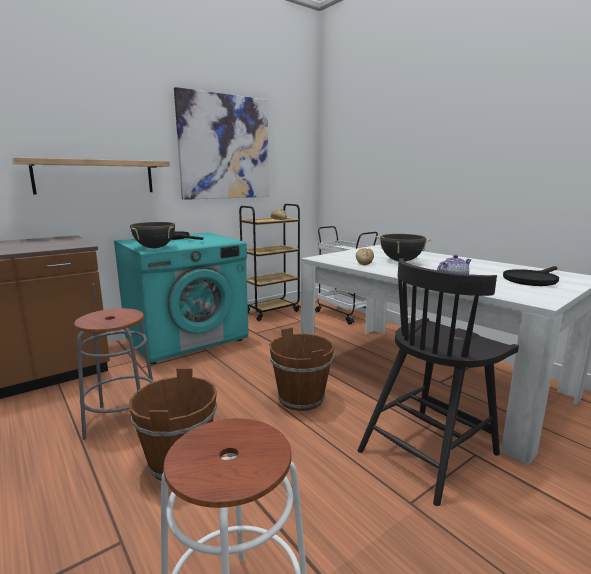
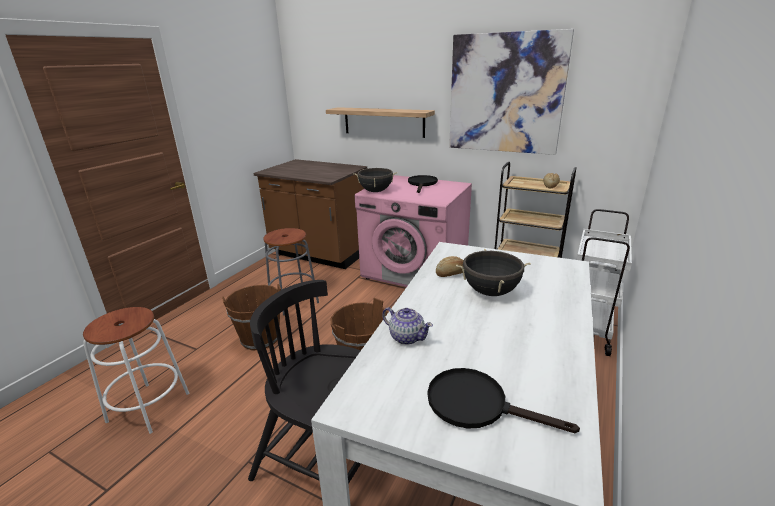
camera: 65 degrees right, 10 degrees up
turquoise washing machine [114,232,249,364] -> pink washing machine [355,175,472,287]

